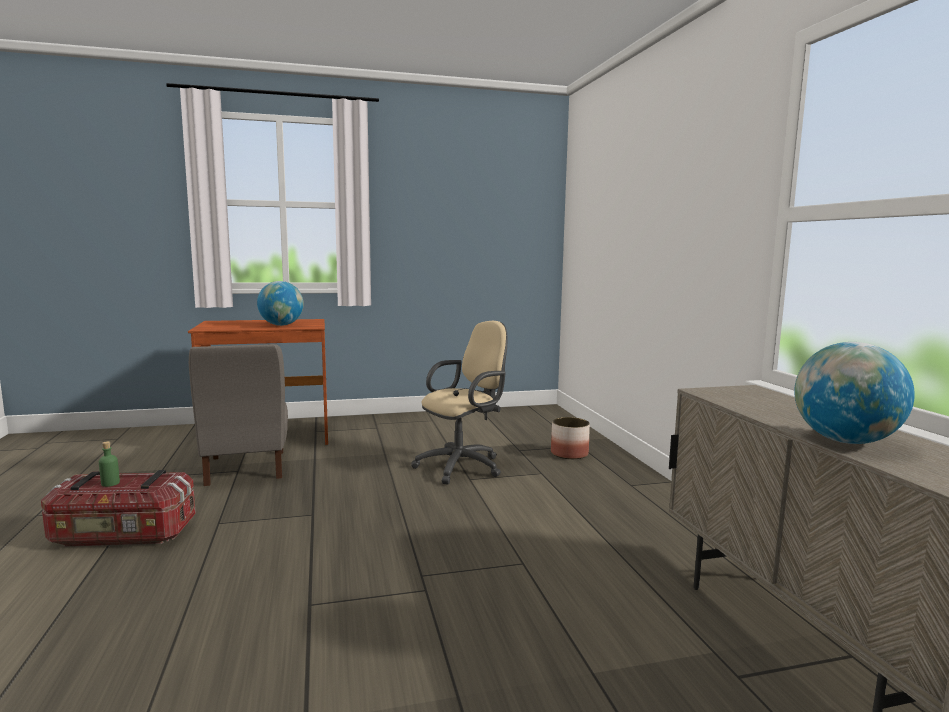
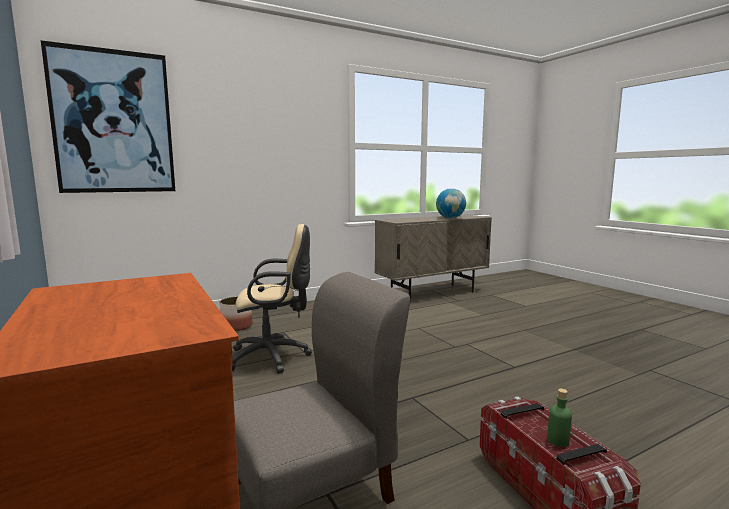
camera: 105 degrees left, 0 degrees up
globe [257,281,304,326] -> none
beige office chair [411,321,507,485] -> beige office chair turned 135 degrees clockwise [232,224,312,374]
none -> picture [41,40,175,193]

